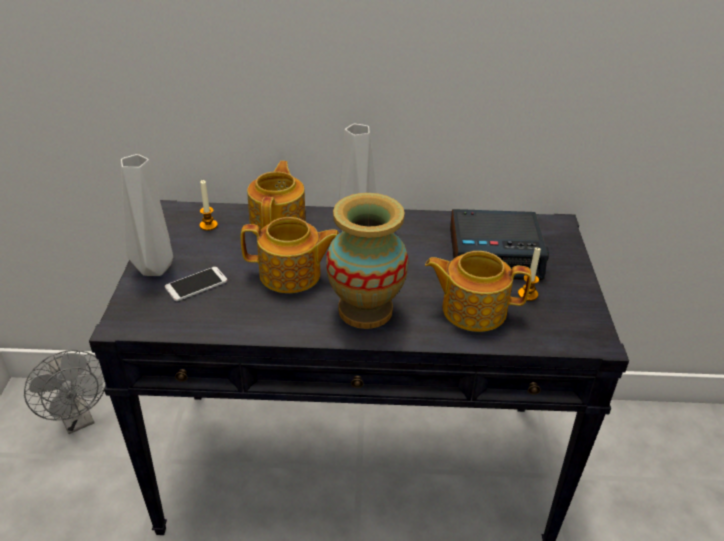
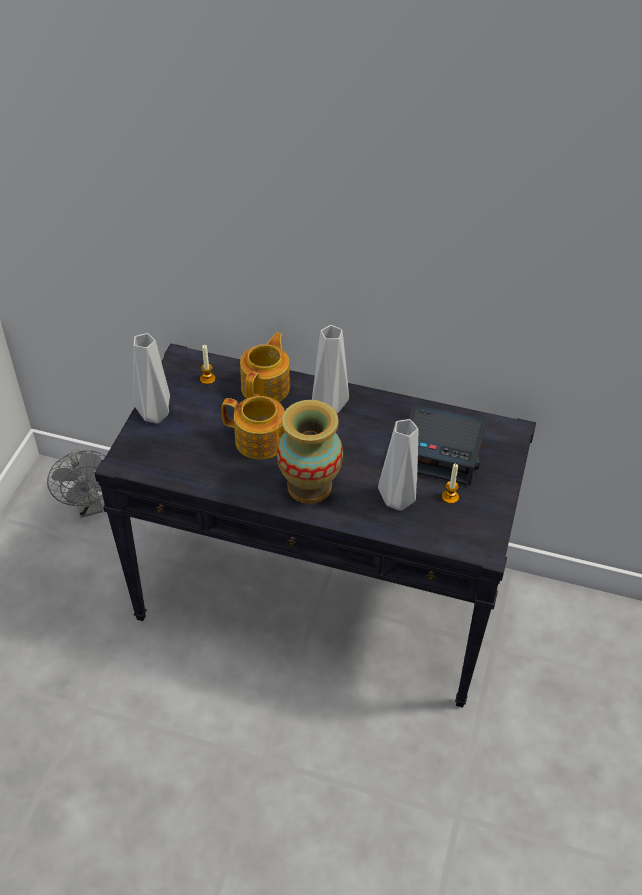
camera: 15 degrees right, 10 degrees up
phone [165,267,227,301] -> none
teapot [425,251,532,332] -> grey vase [378,419,418,511]

